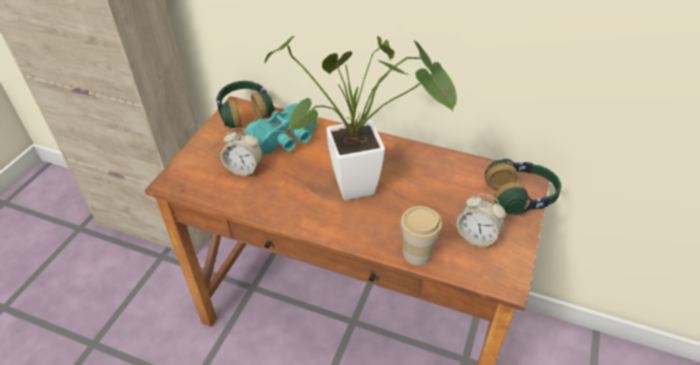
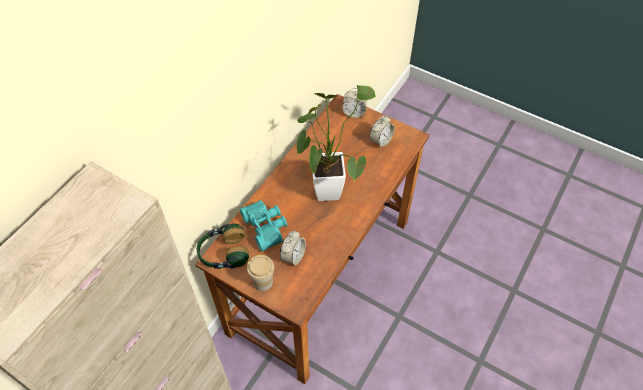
camera: 80 degrees left, 10 degrees up
cup [400,206,442,265] -> cup moved to [247,255,274,291]
headphones [485,159,561,215] -> alarm clock [342,88,367,118]

